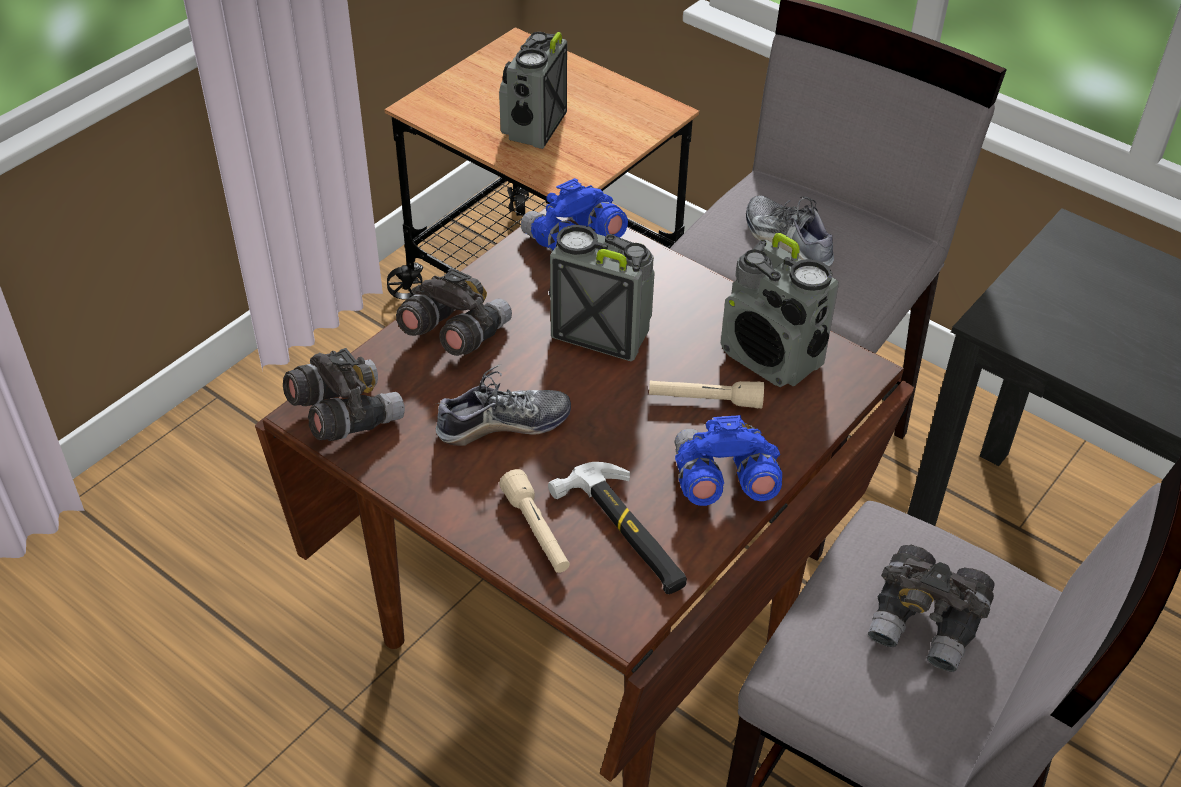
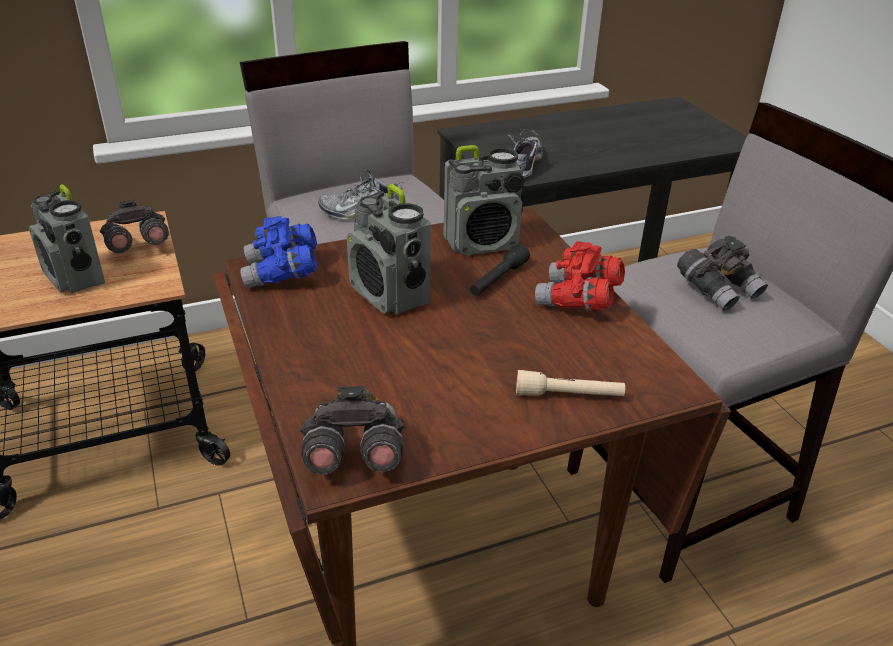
camera: 60 degrees left, 10 degrees down
grey binoculars [396,268,512,356] -> grey binoculars moved to [100,199,169,253]
shoe [433,365,571,446] -> shoe moved to [507,129,547,179]
hammer [548,462,687,594] -> none
radio [549,225,655,361] -> radio turned 90 degrees counterclockwise [347,184,431,315]
beige flashlight [649,381,764,409] -> black flashlight [470,244,530,296]
blue binoculars [674,415,782,506] -> red binoculars [535,241,625,311]

